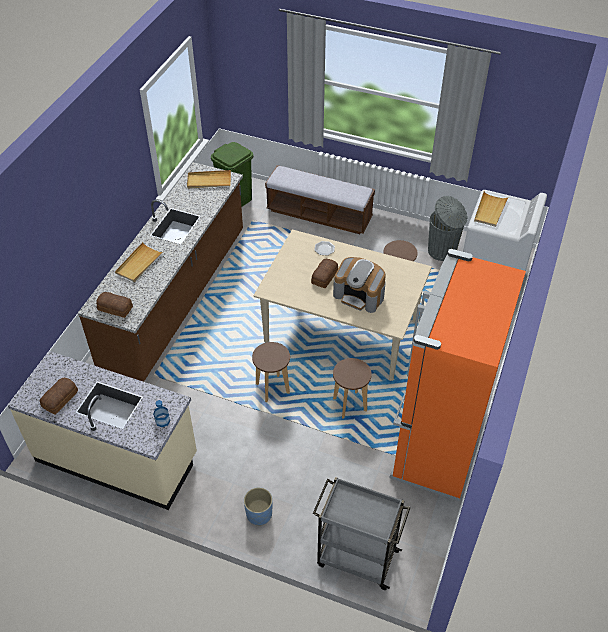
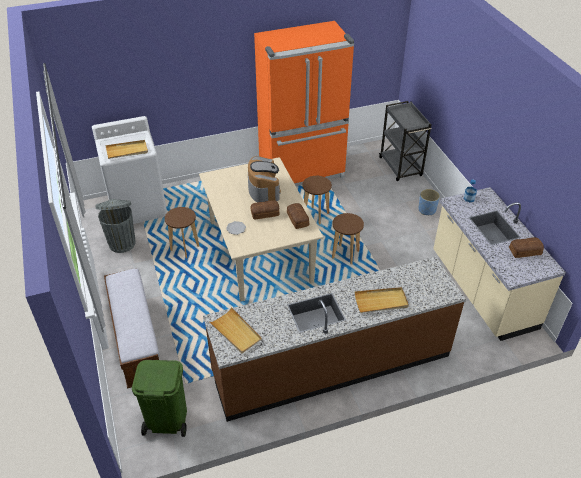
camera: 130 degrees left, 5 degrees down
bread [96,292,133,318] -> bread moved to [287,203,309,229]

